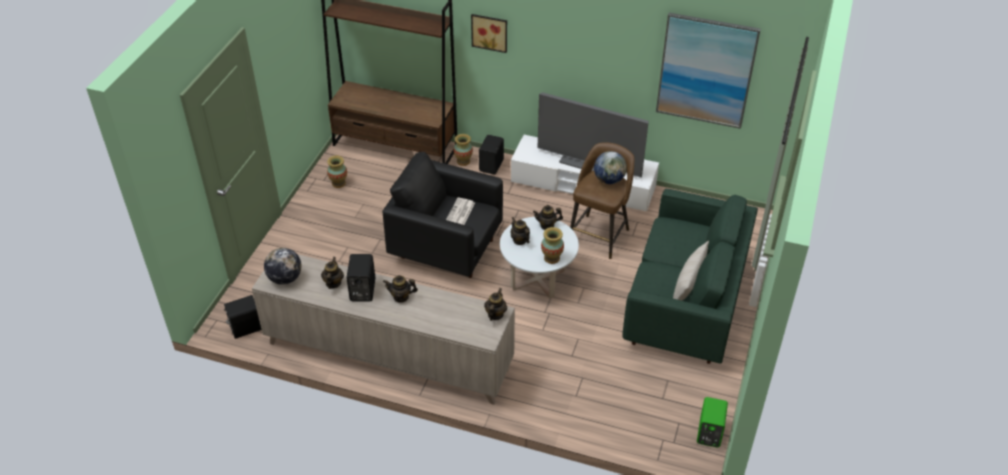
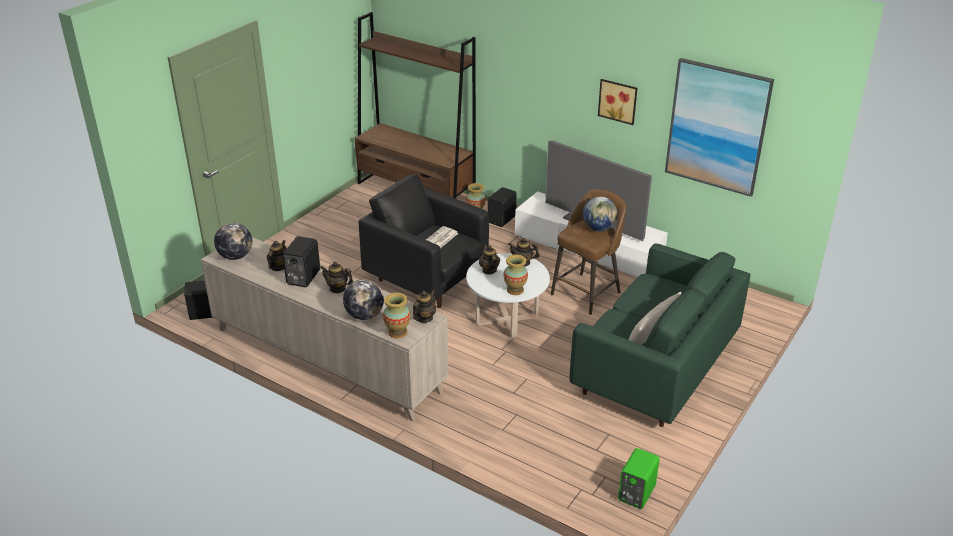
camera: 15 degrees right, 10 degrees down
vase [327,155,347,188] -> vase moved to [383,293,411,338]
picture [471,14,507,53] -> picture moved to [598,79,637,125]
none -> globe [343,279,384,320]

